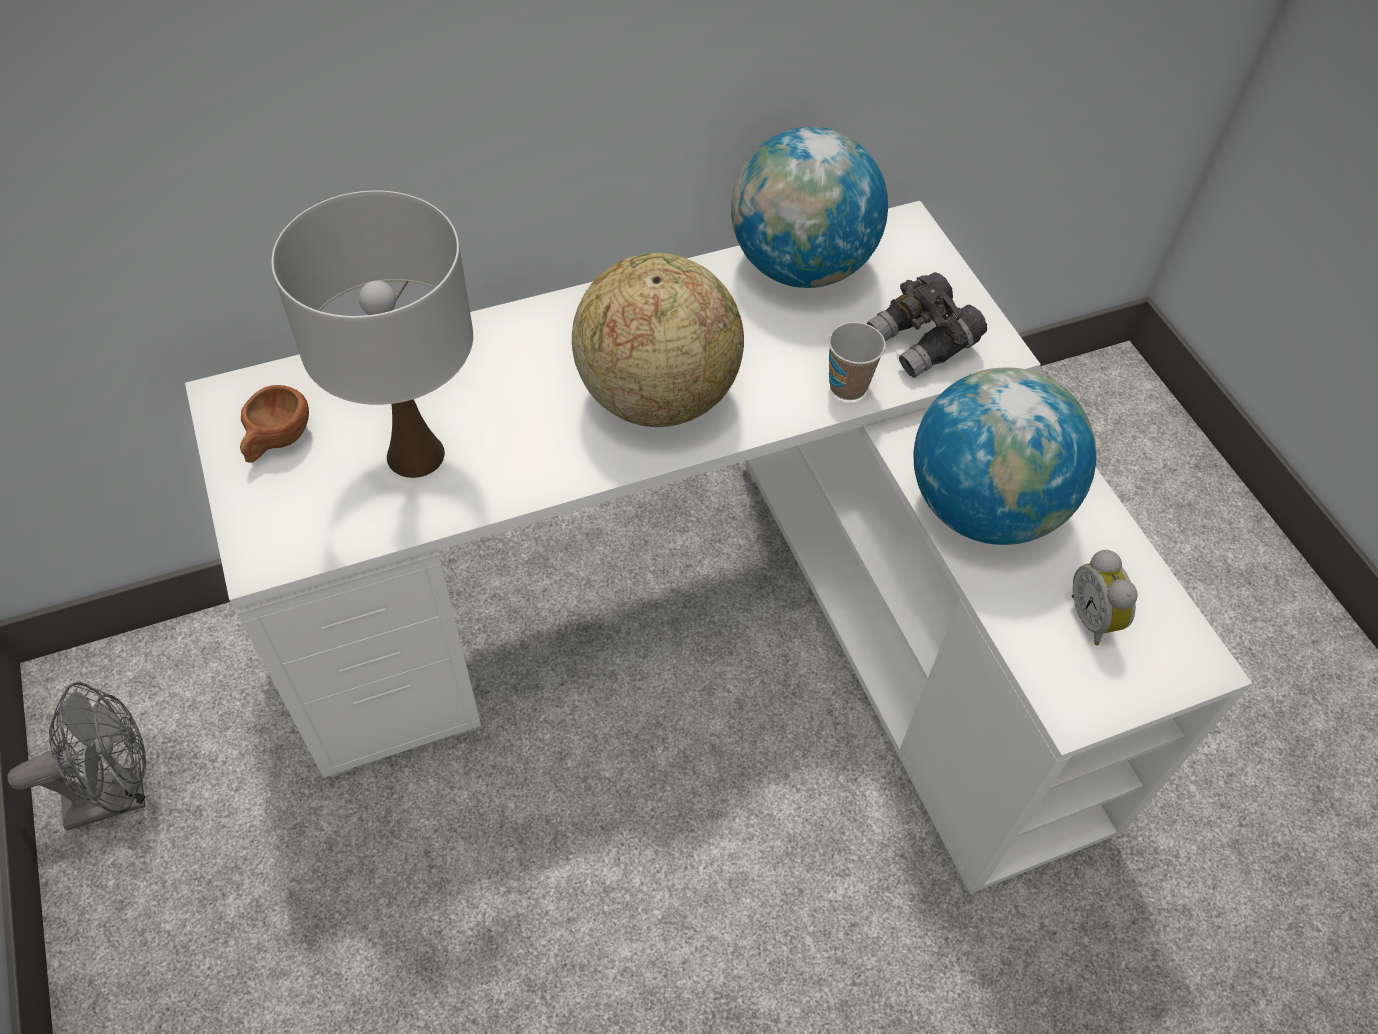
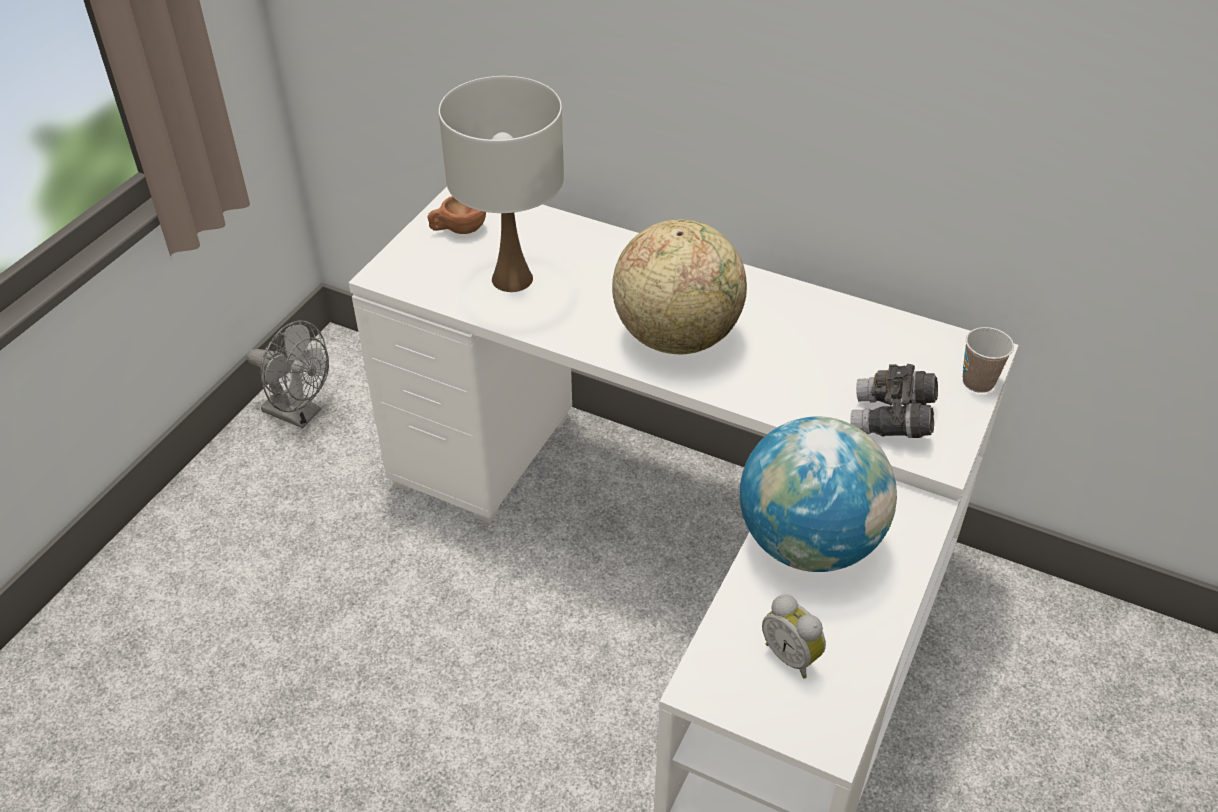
camera: 50 degrees right, 10 degrees down
globe [731,127,888,288] -> none
cup [828,322,886,400] -> cup moved to [963,327,1014,393]
alarm clock [1072,550,1138,645] -> alarm clock turned 75 degrees counterclockwise [762,595,826,679]

